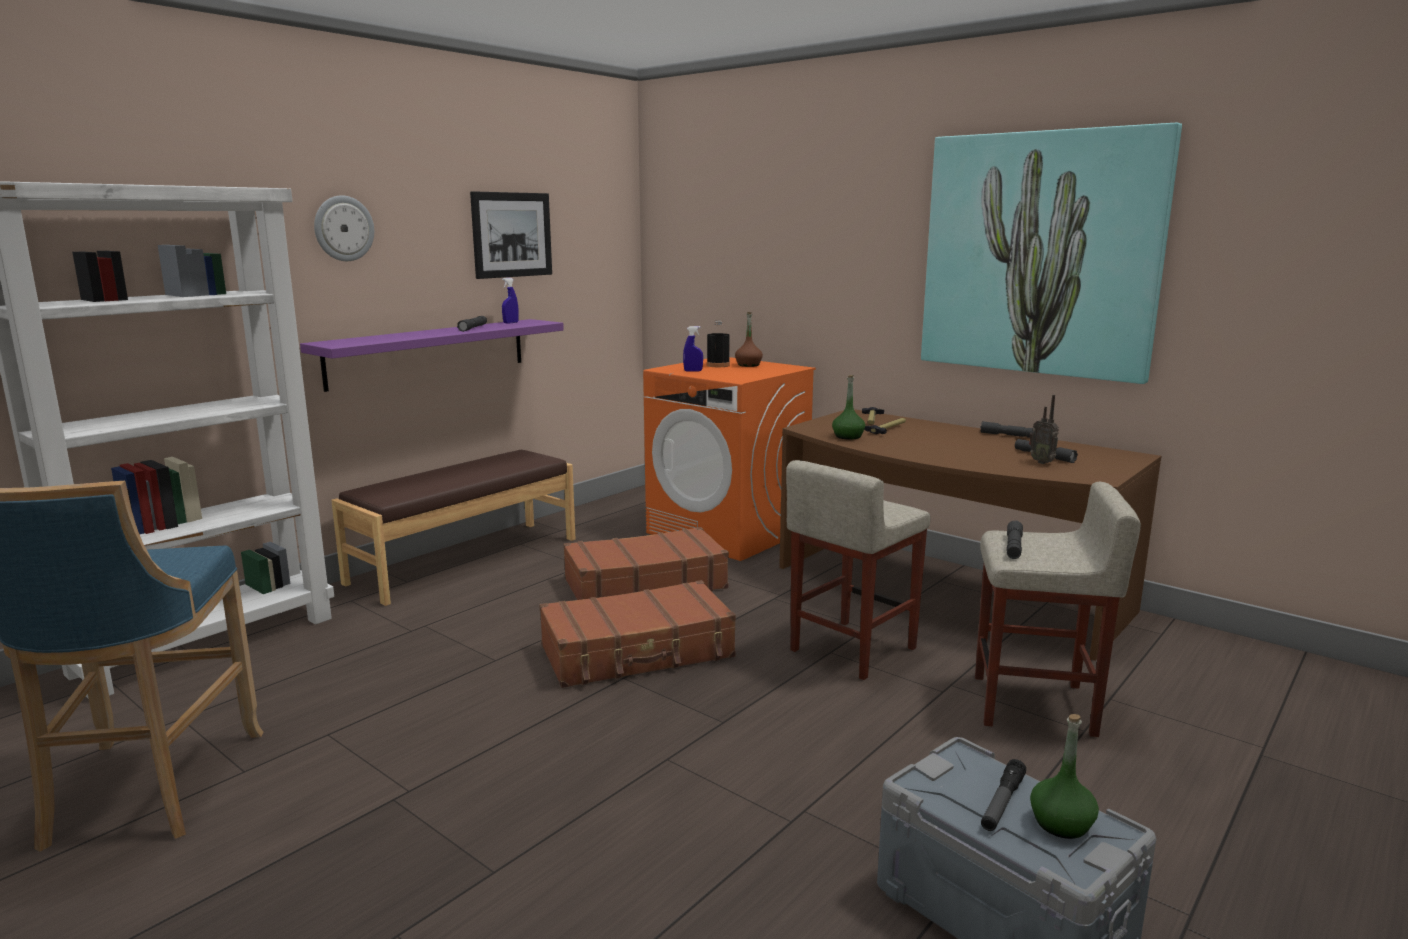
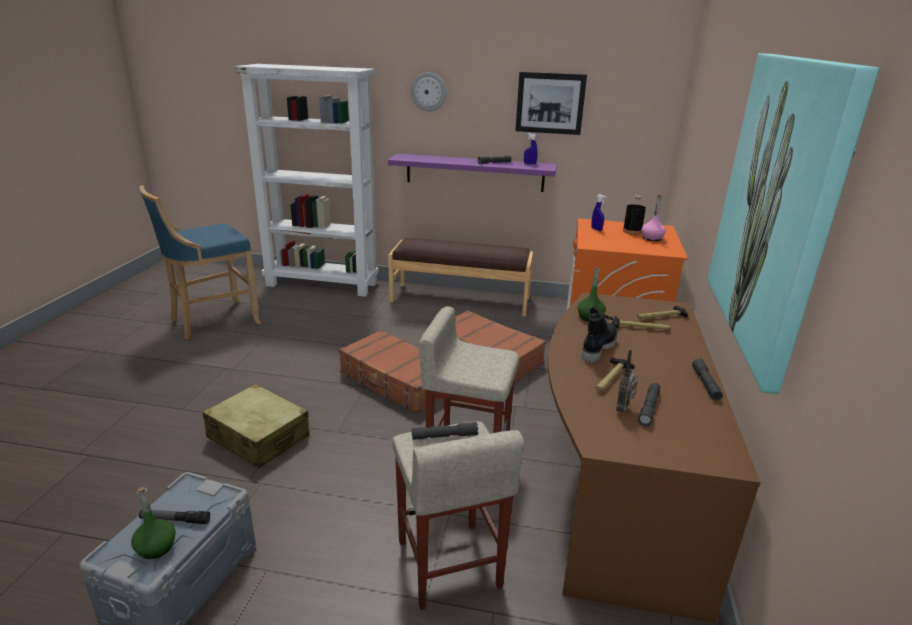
camera: 60 degrees right, 10 degrees up
brown bottle [735,312,763,367] -> pink bottle [641,194,666,241]
none -> beige suitcase [203,384,309,468]
none -> black boot [582,306,617,363]
none -> hammer [596,358,634,392]

